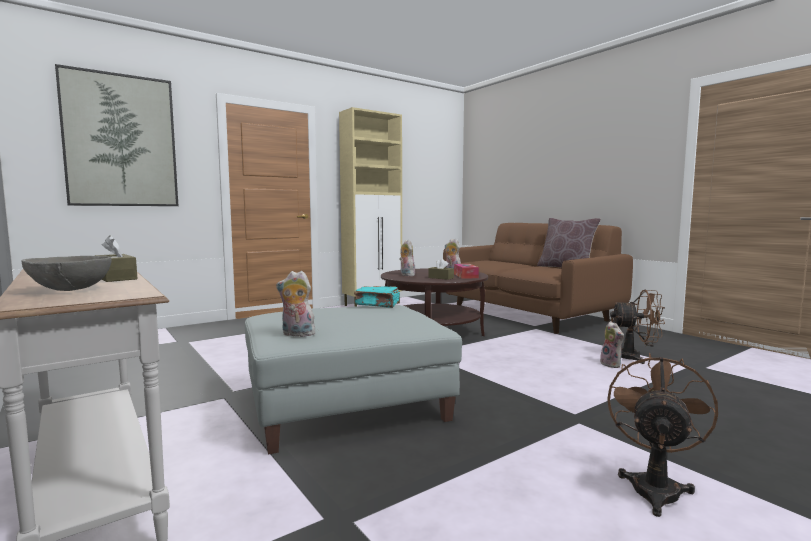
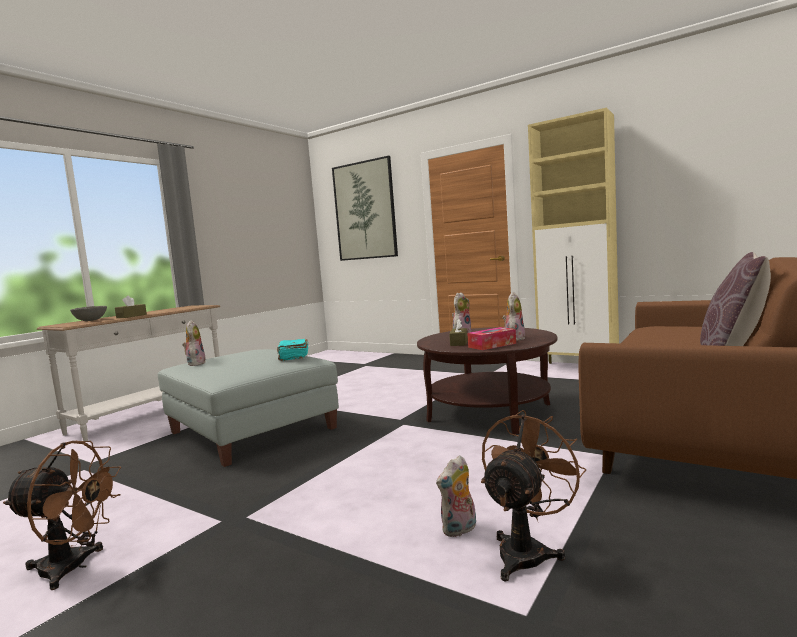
camera: 70 degrees right, 0 degrees up
brown fan [610,289,665,364] -> brown fan turned 135 degrees counterclockwise [481,410,586,582]

